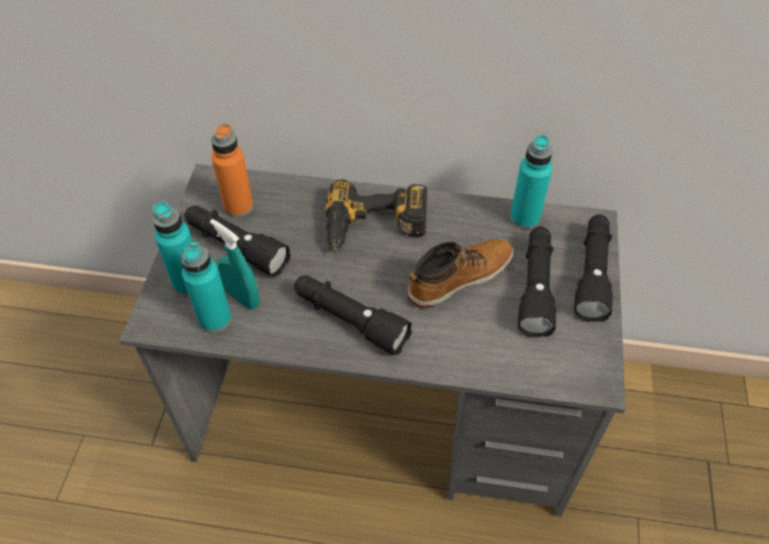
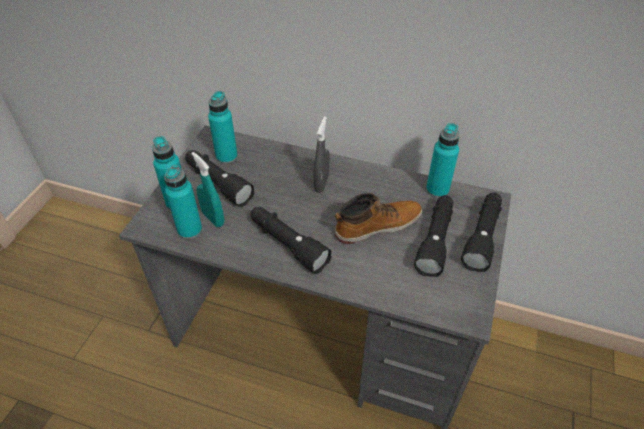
camera: 10 degrees right, 5 degrees down
orange bottle [211,124,254,218] -> turquoise bottle [208,91,238,164]
power drill [325,179,427,253] -> grey spray bottle [314,116,330,193]

